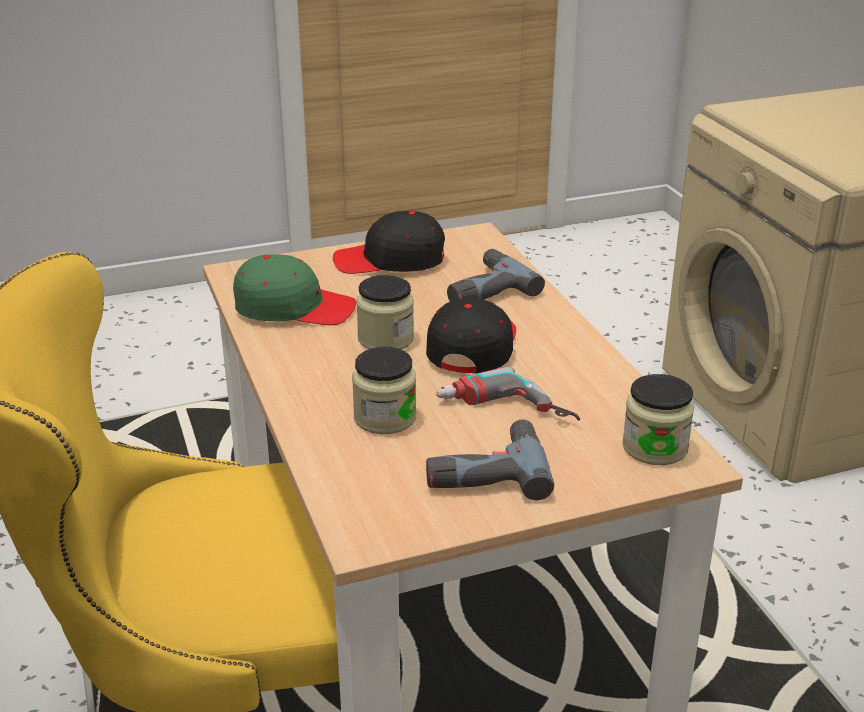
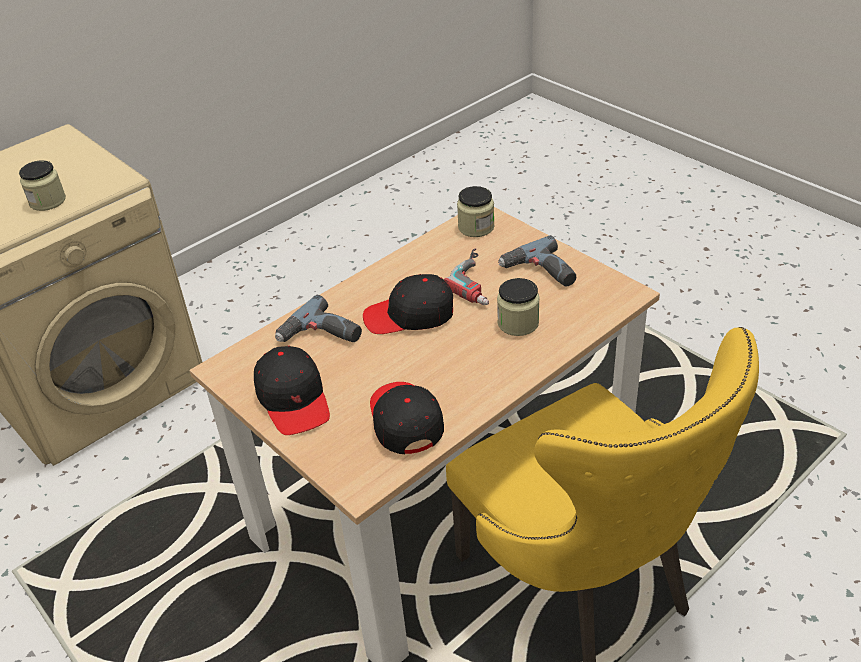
camera: 110 degrees left, 10 degrees up
green cap [233,254,356,325] -> black cap [370,382,444,454]
jar [356,275,414,350] -> jar moved to [19,160,66,211]

